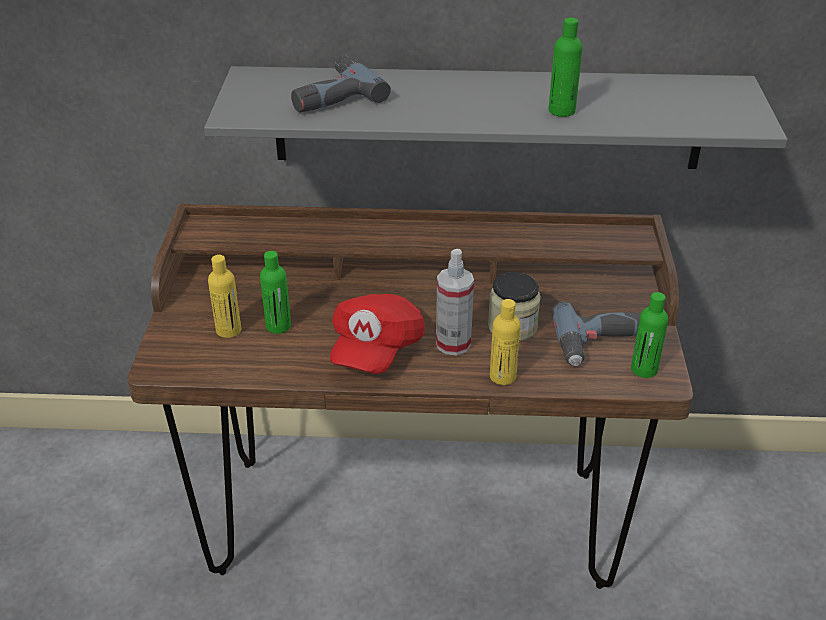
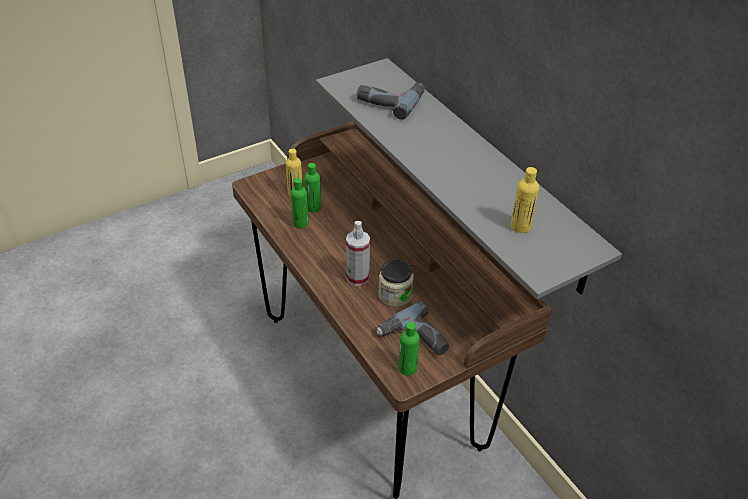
camera: 55 degrees right, 5 degrees up
red cap [330,294,425,374] -> none
yellow bottle [490,299,521,385] -> yellow bottle moved to [511,167,539,233]
green bottle [549,17,583,117] -> green bottle moved to [291,178,309,228]

